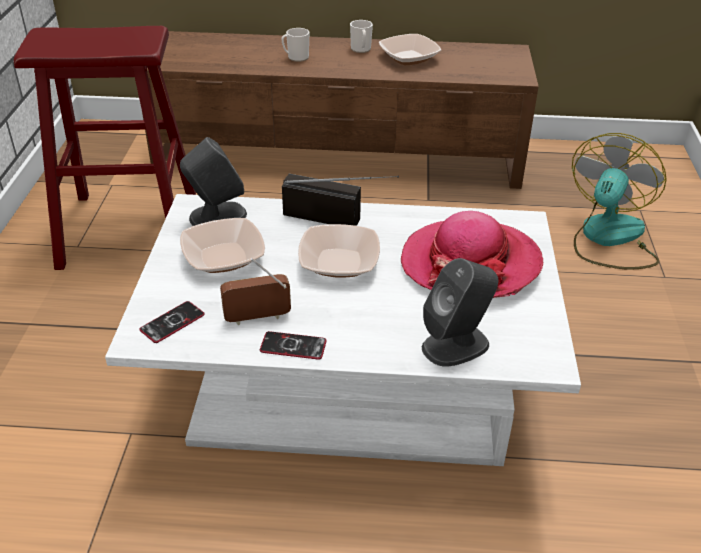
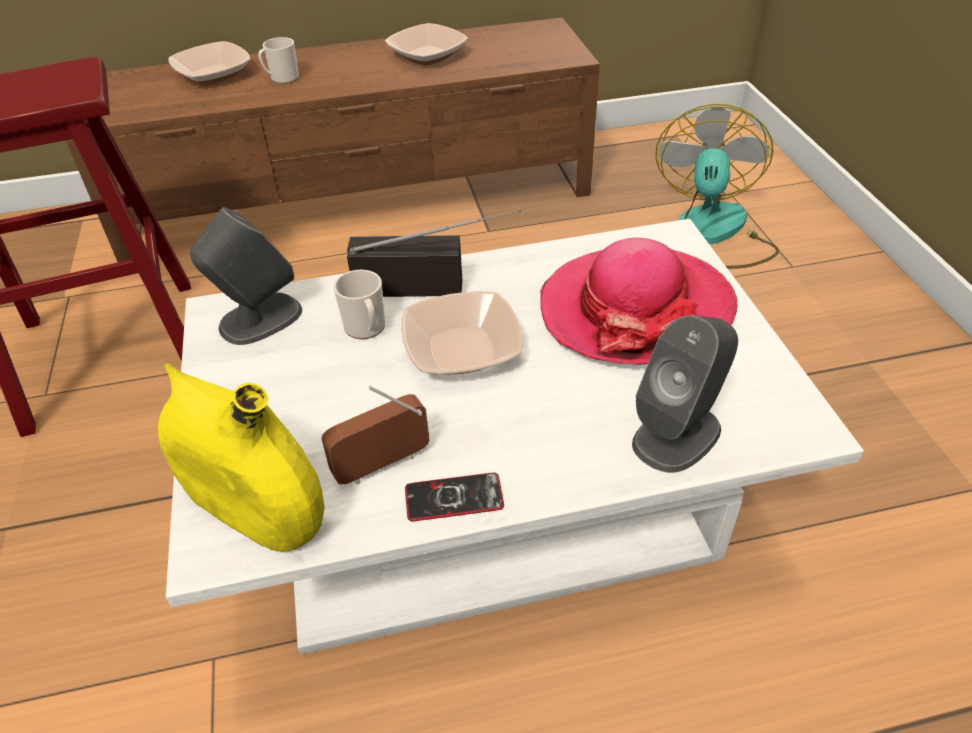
camera: 15 degrees left, 5 degrees up
phone [139,301,205,343] -> yellow vase [158,363,325,552]
bowl [180,218,265,273] -> bowl moved to [169,41,250,85]
mug [350,20,373,53] -> mug moved to [333,270,385,339]

